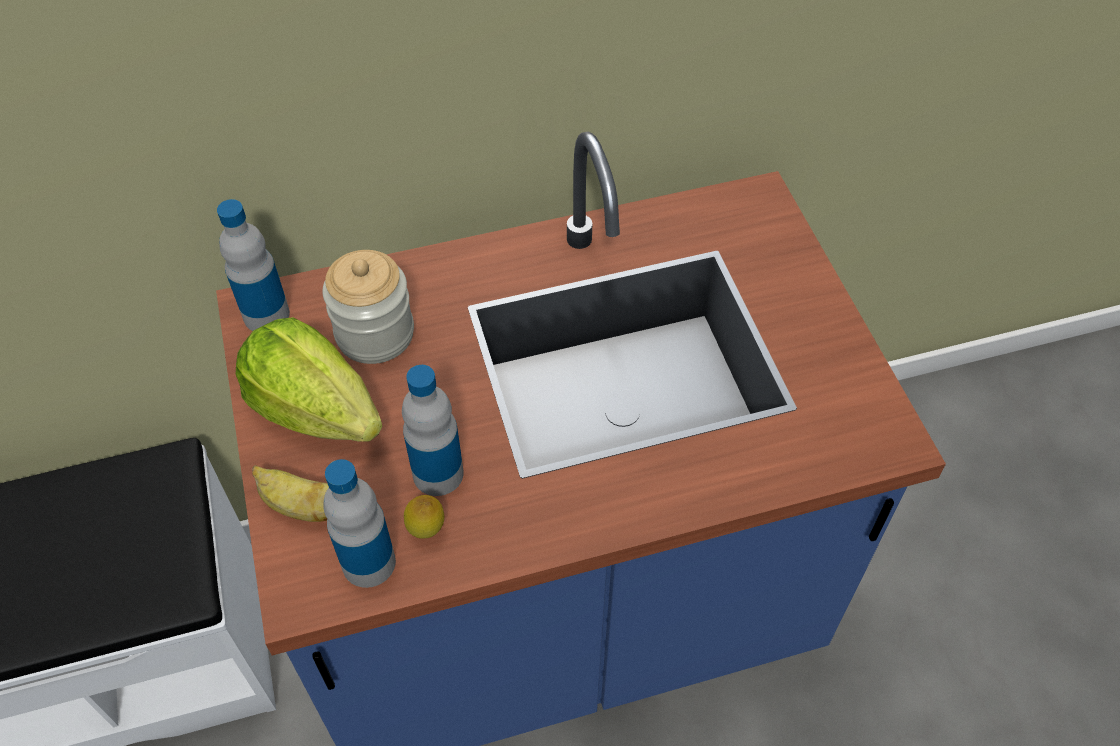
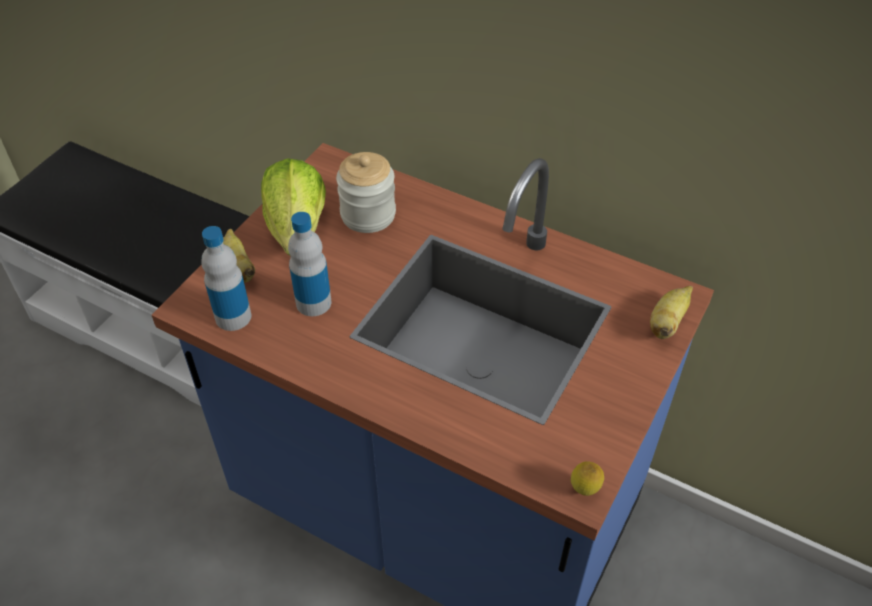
camera: 45 degrees right, 5 degrees down
bottle [217,199,290,331] -> none
lemon [404,495,444,539] -> lemon moved to [571,461,604,496]
none -> banana [650,285,693,339]

